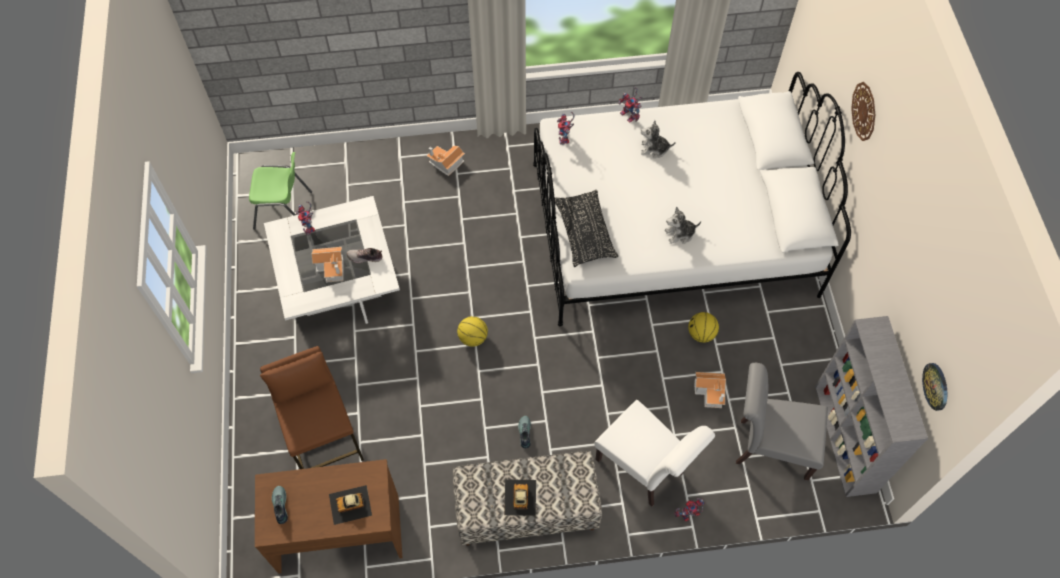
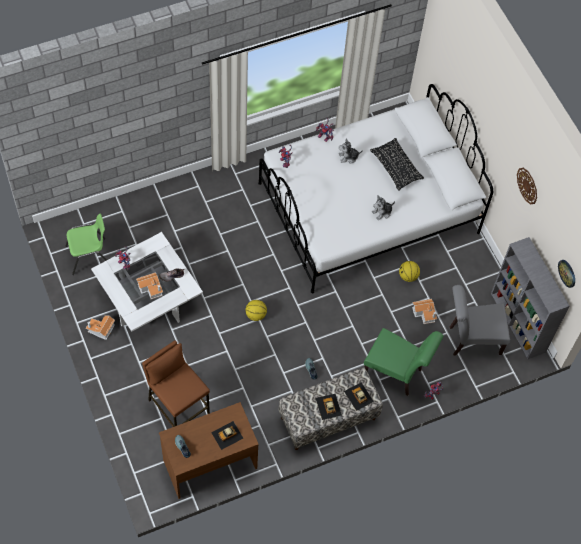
camera: 20 degrees left, 0 degrees up
toy house [427,146,465,176] -> toy house moved to [86,315,115,340]
black pillow [555,190,618,267] -> black pillow moved to [370,138,424,191]
white chair [594,400,715,507] -> green chair [364,328,443,396]
wall clock [851,82,875,141] -> wall clock moved to [517,168,537,205]
none -> toy car [344,382,374,411]

